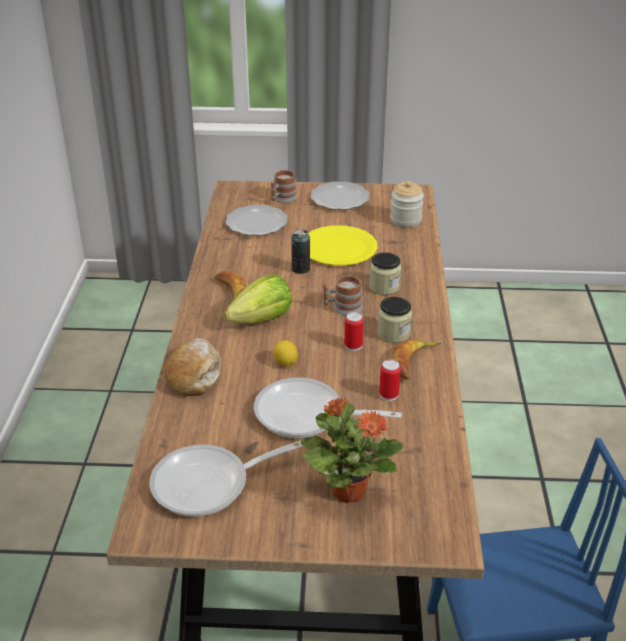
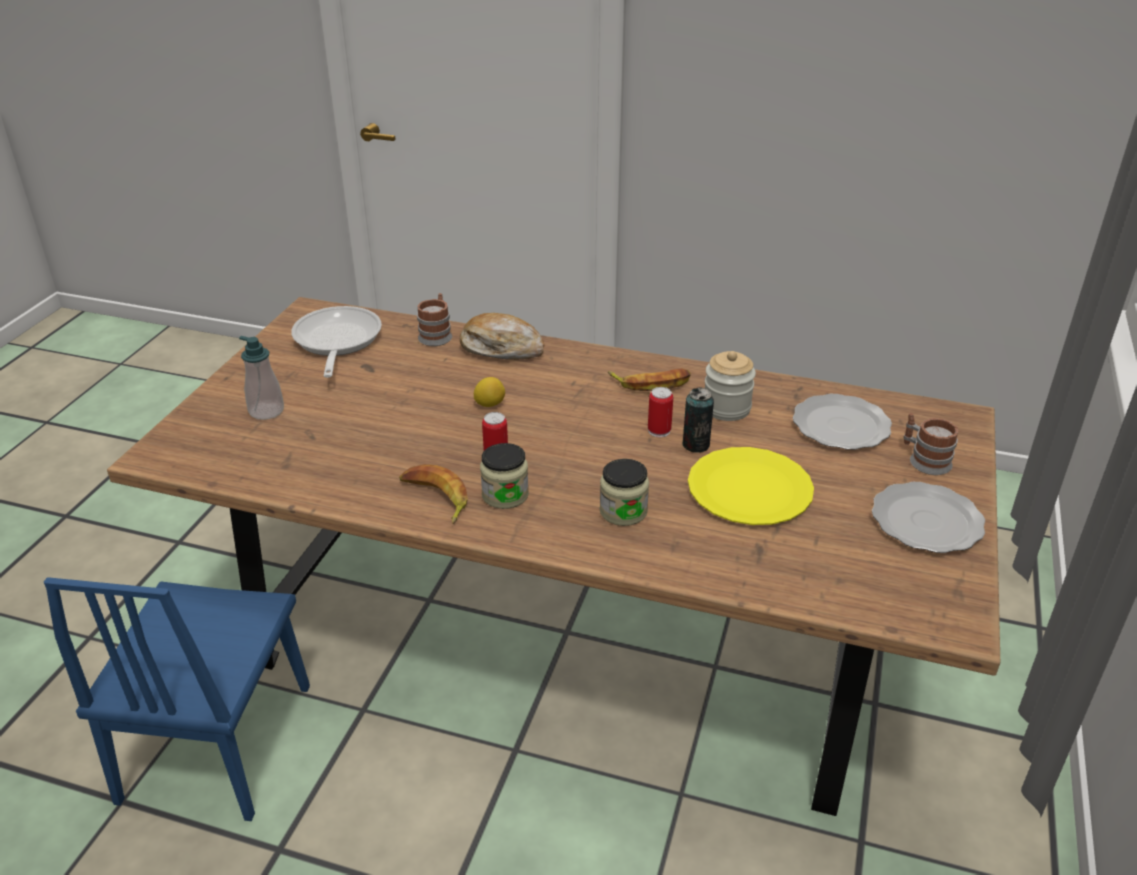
camera: 105 degrees right, 0 degrees up
lettuce [225,275,292,324] -> none
frying pan [254,378,402,439] -> none
potted plant [301,398,404,503] -> soap dispenser [239,336,284,420]
mug [323,276,362,315] -> mug moved to [417,293,452,346]
can [379,359,401,401] -> can moved to [648,387,673,437]
jar [390,181,424,227] -> jar moved to [705,351,756,421]

